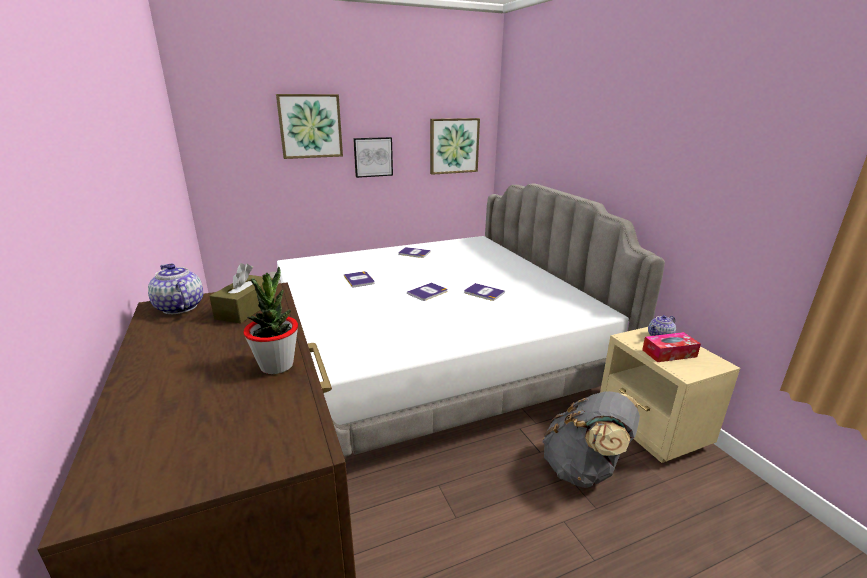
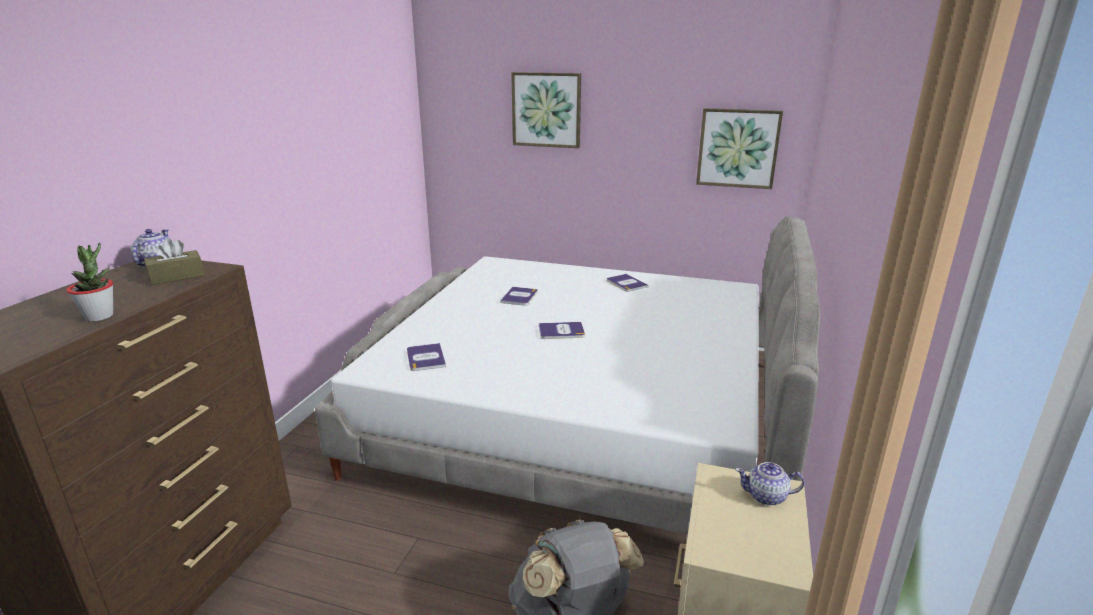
camera: 40 degrees right, 0 degrees up
picture [353,137,393,178] -> none
book [464,283,505,301] -> book moved to [407,343,446,371]
tissue box [642,332,701,362] -> none

